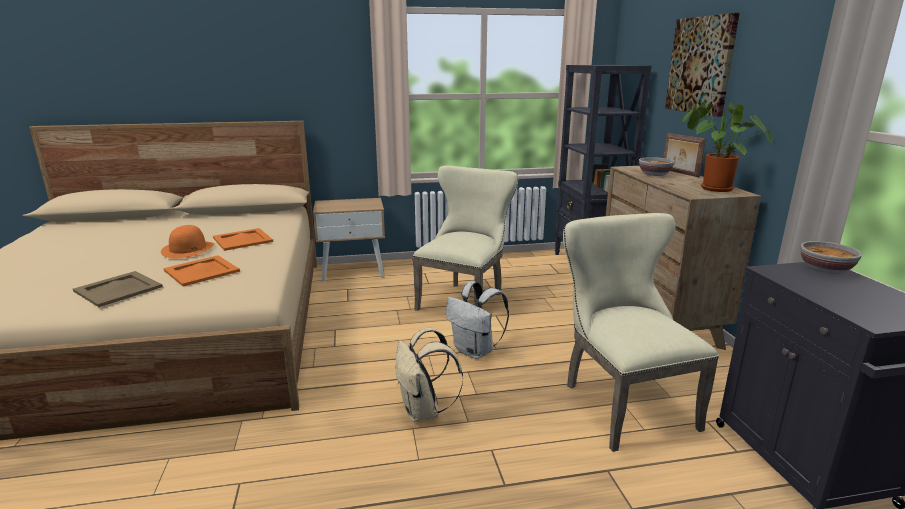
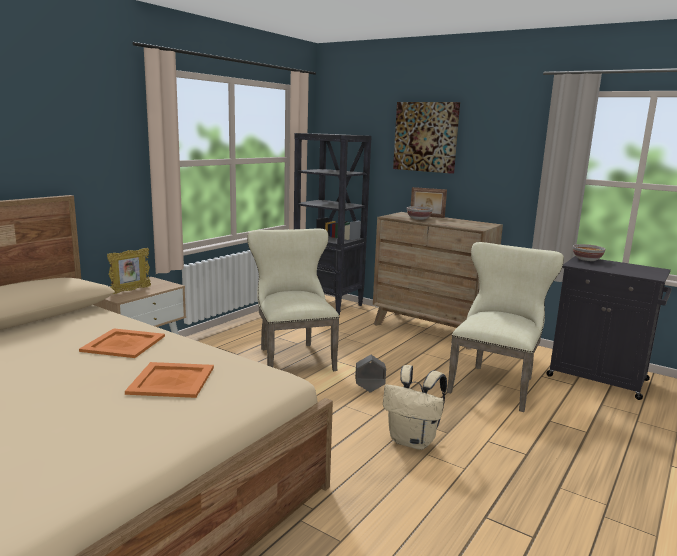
camera: 45 degrees left, 5 degrees down
beige tray [73,271,163,307] -> none
orange hat [161,225,214,258] -> none
white backpack [446,281,509,359] -> grey planter [355,355,386,393]
beige chair [563,213,719,452] -> beige chair turned 90 degrees clockwise [447,242,564,412]
potted plant [682,102,773,192] -> none
none -> picture frame [107,248,151,294]

